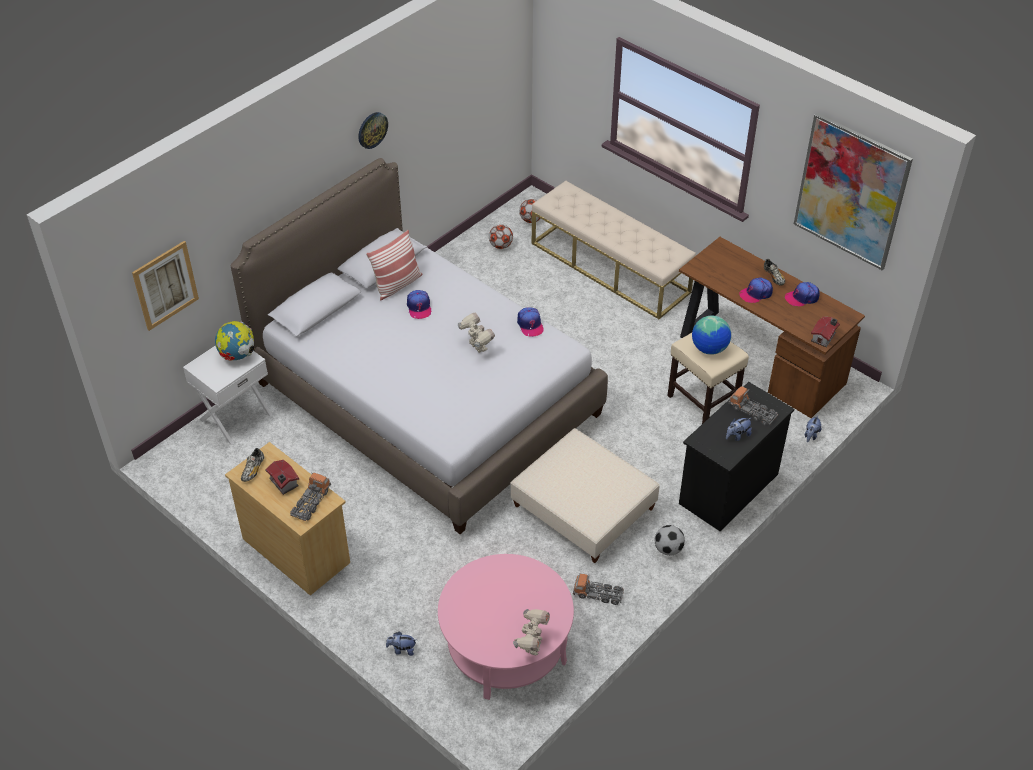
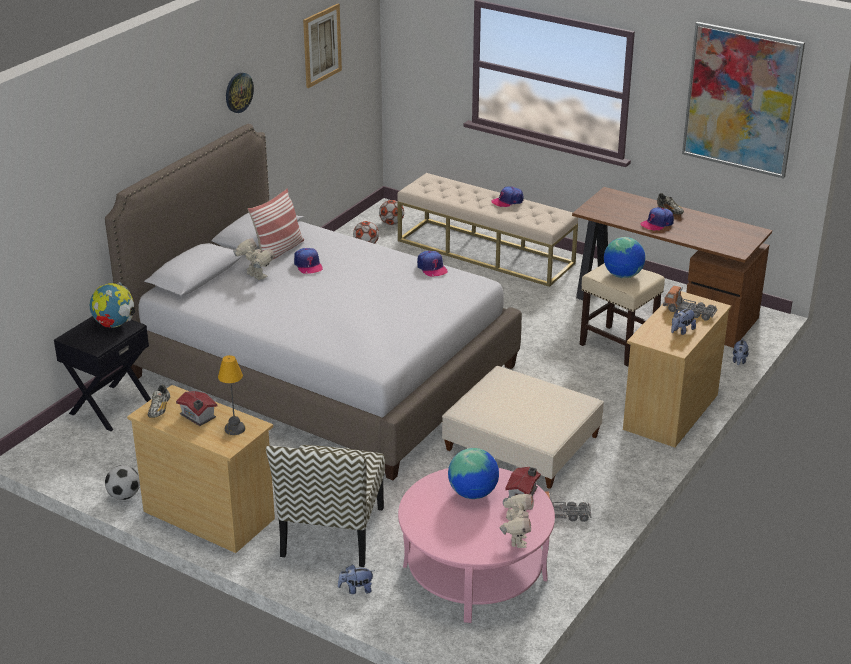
camera: 10 degrees left, 15 degrees down
picture [132,241,199,331] -> picture moved to [303,4,342,88]
white nightstand [183,346,272,445] -> black nightstand [54,316,151,431]
toy truck [290,472,331,521] -> table lamp [218,355,245,435]
toy robot [458,312,495,353] -> toy robot moved to [233,238,275,280]
football [655,525,685,556] -> football moved to [105,465,140,500]
black dresser [679,382,794,531] -> beige dresser [623,291,731,447]
cap [785,282,819,306] -> cap moved to [491,186,523,207]
toy house [811,317,840,347] -> toy house moved to [505,467,541,498]
none -> chair [266,445,385,567]
none -> globe [448,448,499,499]

